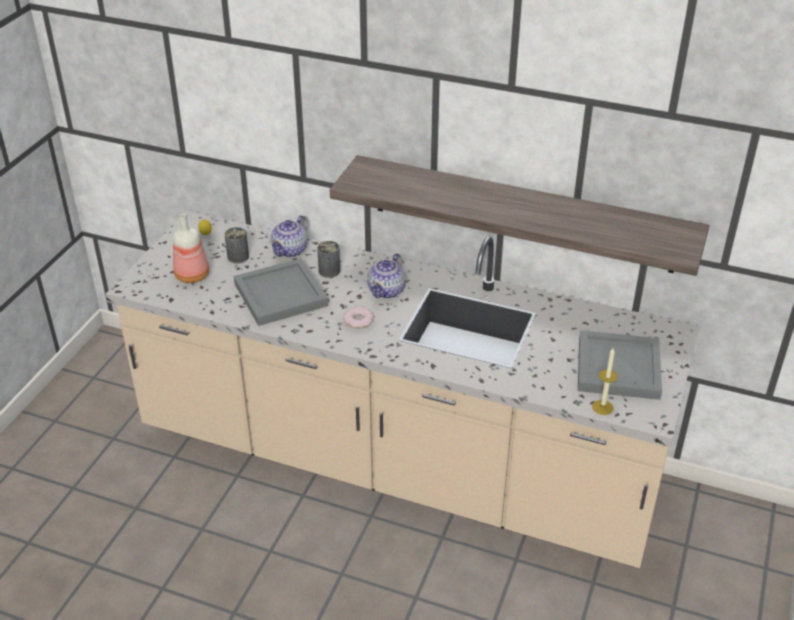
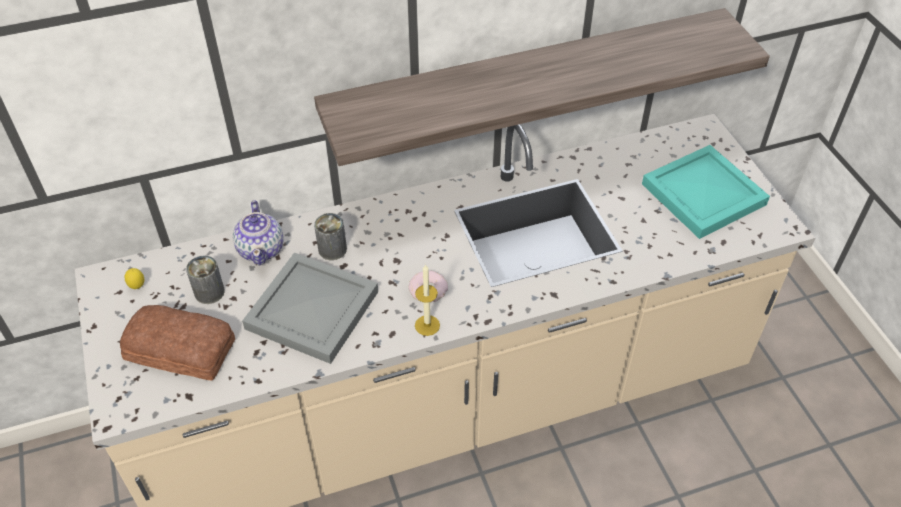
camera: 40 degrees left, 10 degrees up
bottle [173,214,210,283] -> bread [120,305,235,381]
teapot [367,253,406,299] -> none
grey tray [578,330,662,400] -> turquoise tray [642,145,770,239]
candle [592,348,618,415] -> candle moved to [415,264,440,336]

